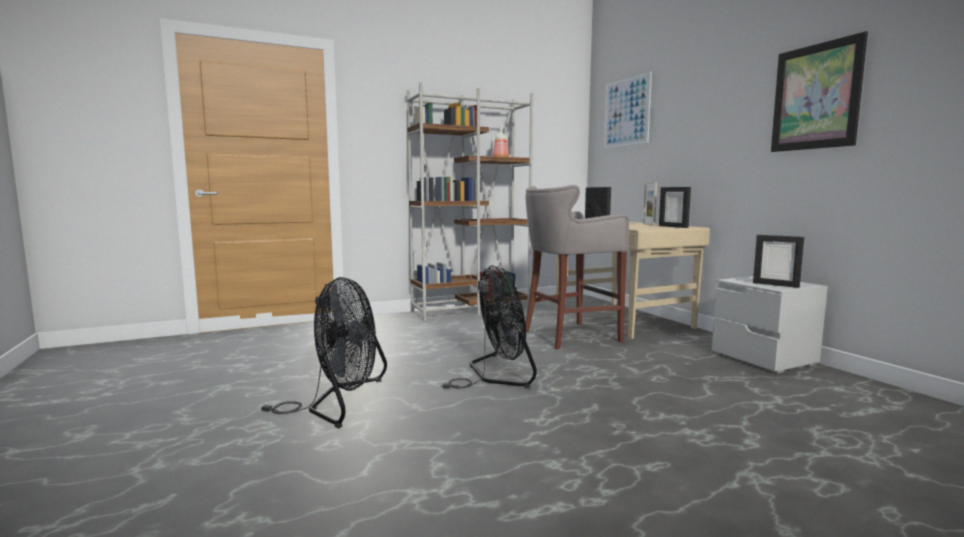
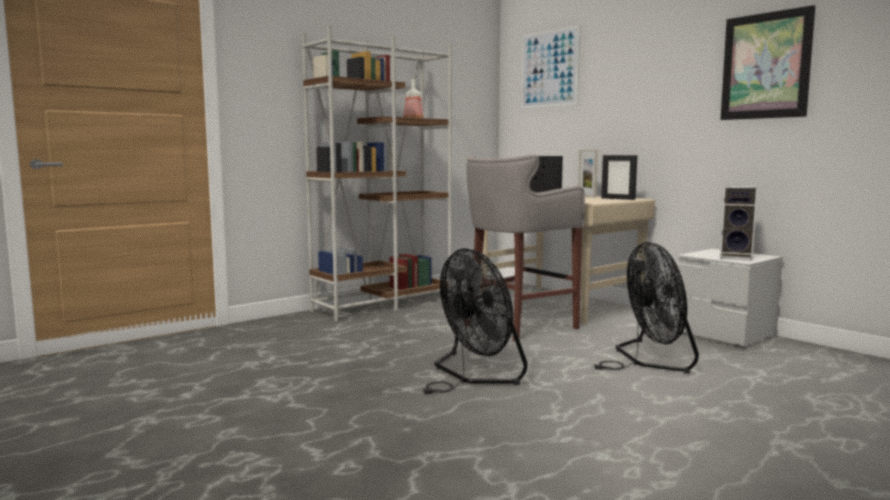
camera: 15 degrees left, 0 degrees up
black fan [262,277,387,429] -> black fan moved to [592,242,699,374]
picture frame [753,235,804,288] -> speaker [720,185,757,261]

